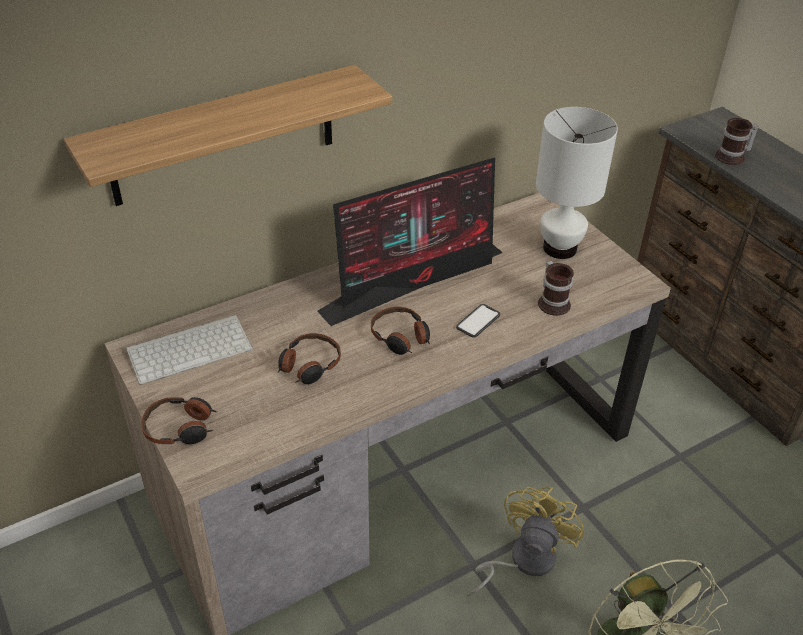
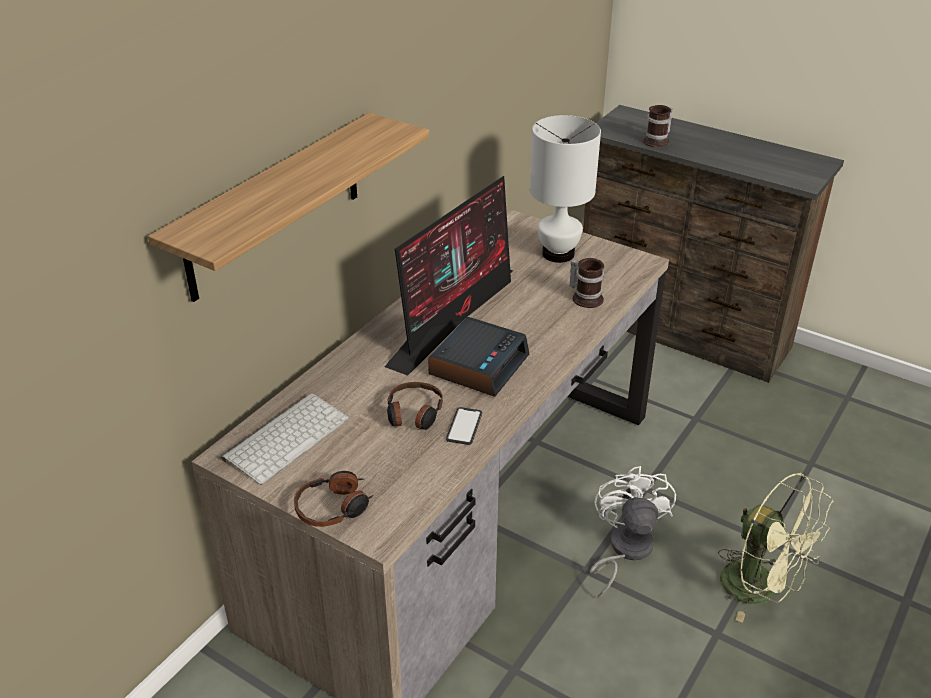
camera: 25 degrees left, 5 degrees down
headphones [371,307,430,355] -> alarm clock [428,317,529,397]
phone [456,304,500,338] -> phone moved to [446,407,482,445]
yellow fan [467,486,584,597] -> white fan [590,466,676,598]

